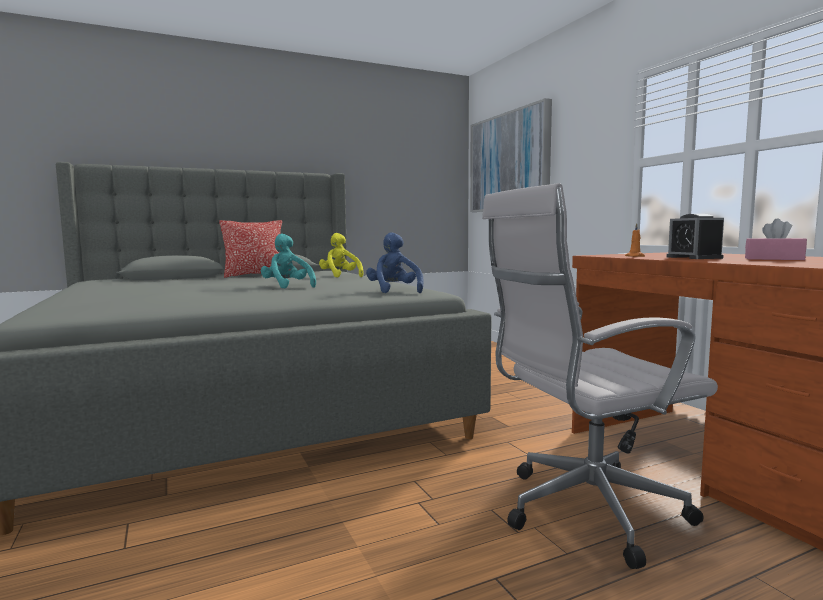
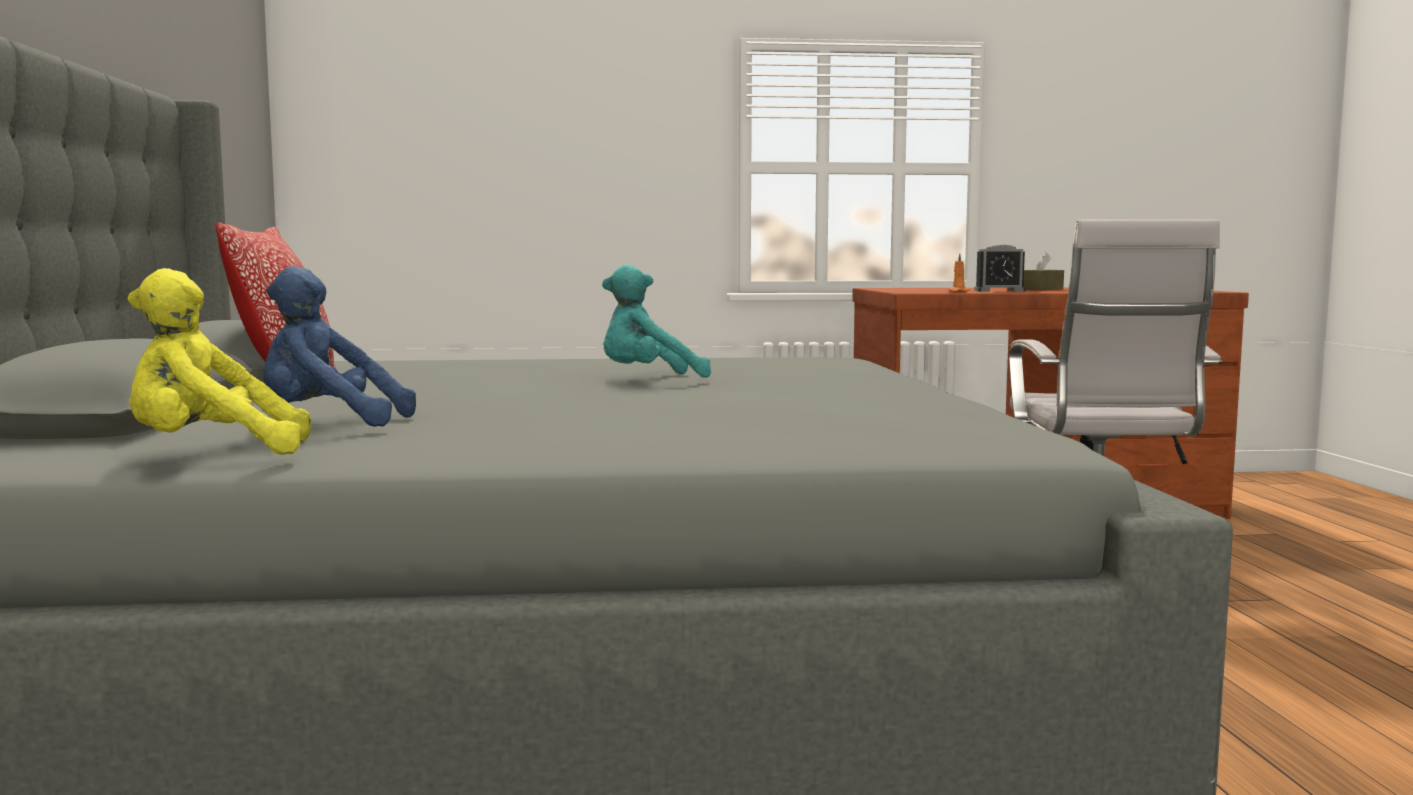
camera: 70 degrees left, 0 degrees up
yellow plush toy [319,233,364,277] -> yellow plush toy moved to [128,268,311,455]
blue plush toy [366,232,424,293] -> blue plush toy moved to [263,266,416,427]
picture [470,98,552,212] -> none
pink tissue box [745,218,807,260] -> brown tissue box [1023,251,1064,290]

